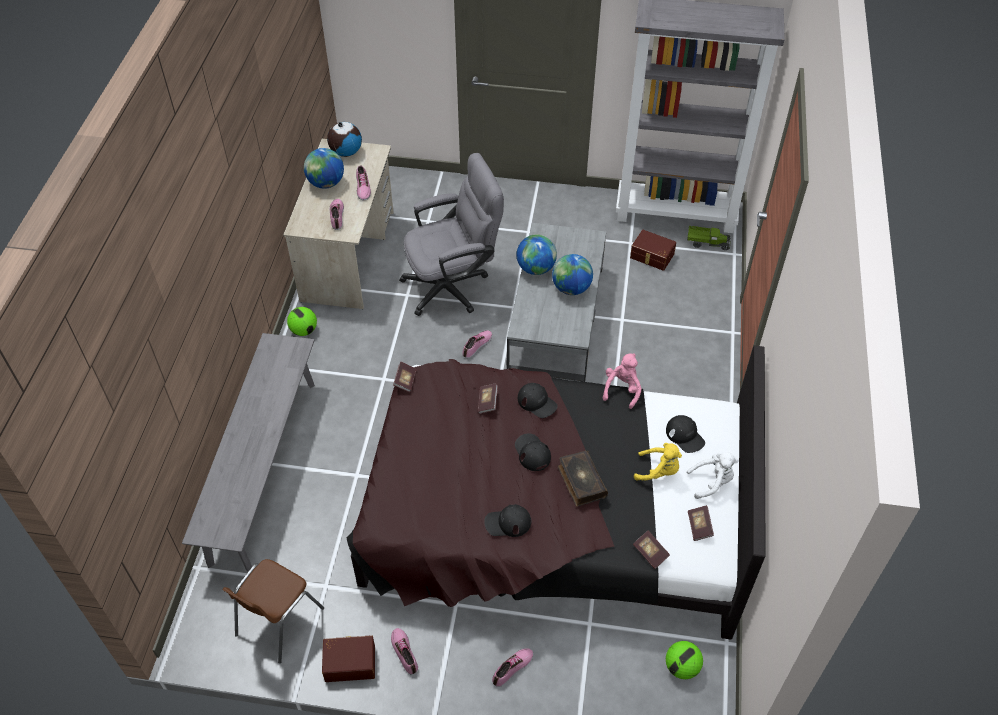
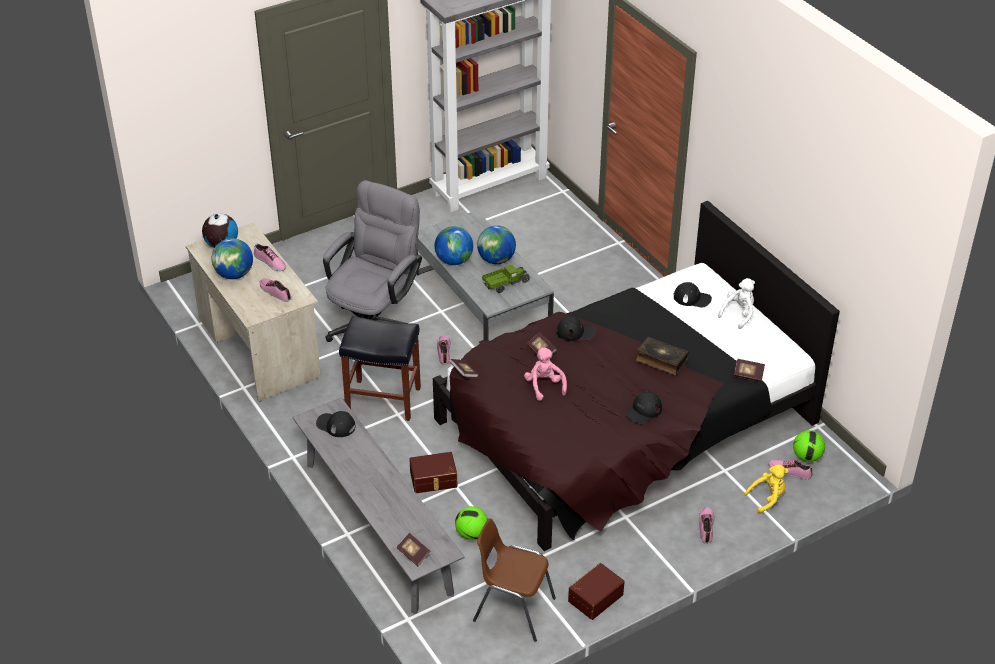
camera: 40 degrees left, 10 degrees down
brown chair [222,559,324,663] -> brown chair turned 120 degrees clockwise [473,518,556,642]
football [287,307,317,336] -> football moved to [455,506,488,540]
shoe [391,628,418,675] -> shoe moved to [769,460,812,480]
black cap [515,433,551,471] -> black cap moved to [316,411,356,437]
pink plush toy [603,354,642,409] -> pink plush toy moved to [524,347,567,401]
brown storage box [630,230,676,271] -> brown storage box moved to [409,452,457,493]
yellow plush toy [634,443,682,480] -> yellow plush toy moved to [744,465,788,514]
toy truck [687,226,731,250] -> toy truck moved to [482,265,530,293]
book [688,505,714,541] -> book moved to [397,533,431,566]
none -> black stool [339,316,421,421]

